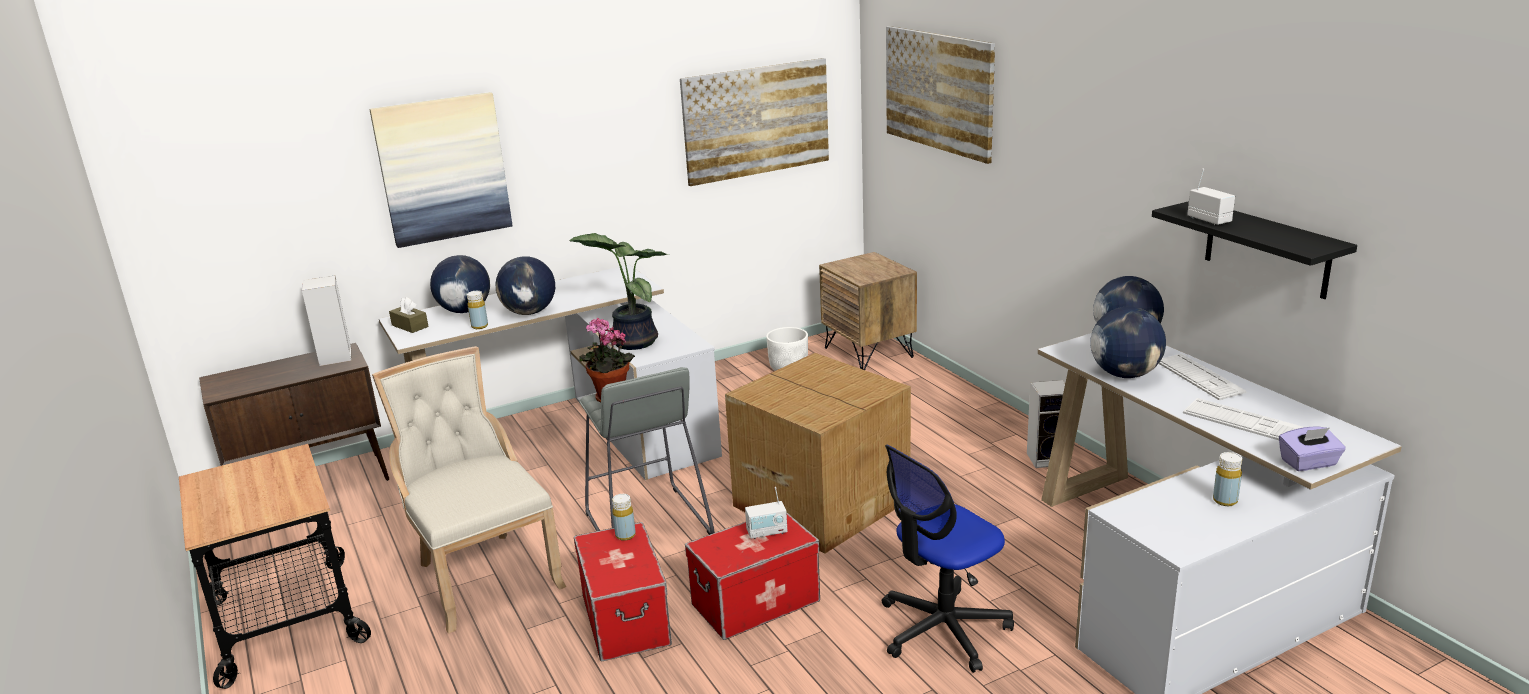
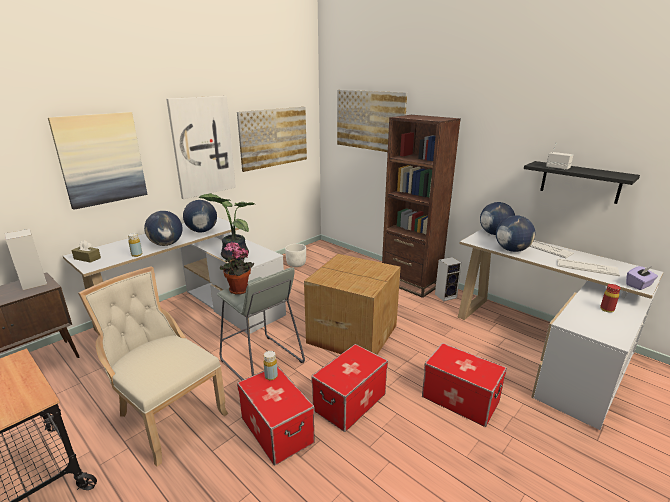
camera: 20 degrees left, 0 degrees up
globe [430,255,490,313] -> globe moved to [183,200,217,232]
radio [745,487,787,539] -> none
brown nightstand [819,252,917,370] -> none
office chair [882,445,1014,673] -> storage box [422,343,507,427]
yellow bottle [1213,452,1242,506] -> red bottle [600,284,621,313]
none -> picture [166,96,236,199]
none -> brown bookcase [382,115,461,298]

